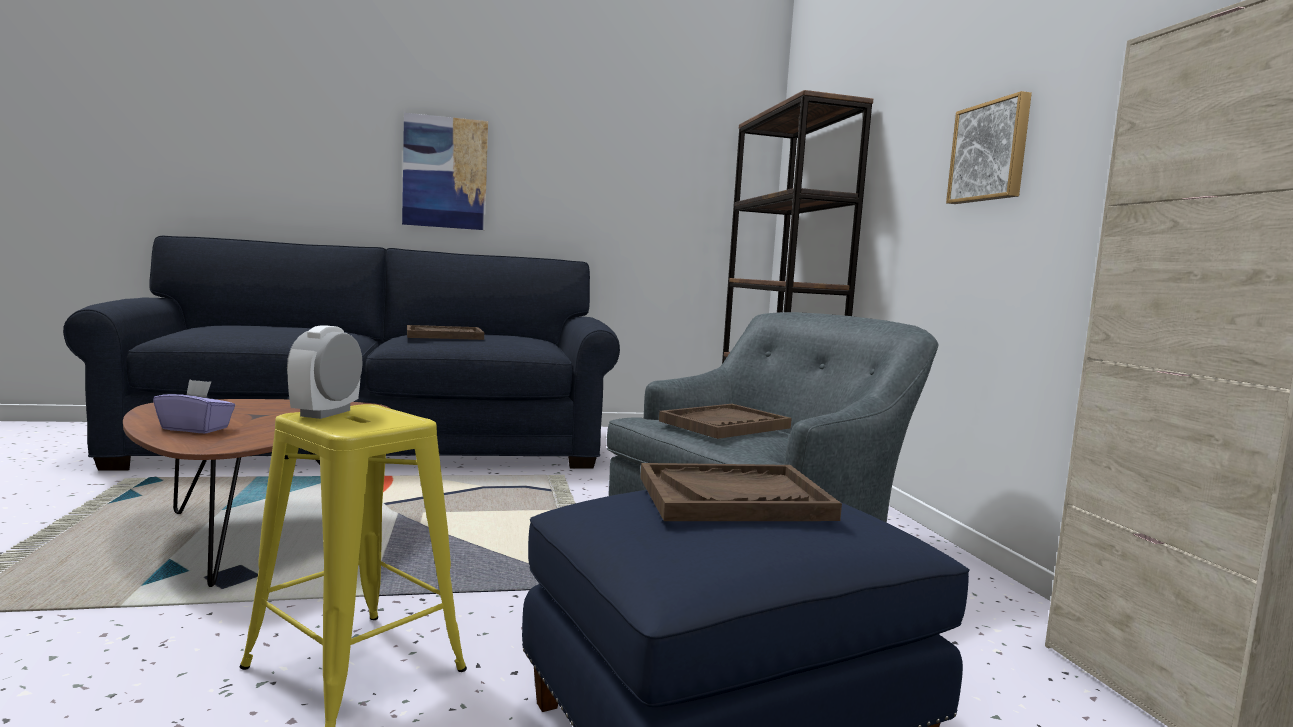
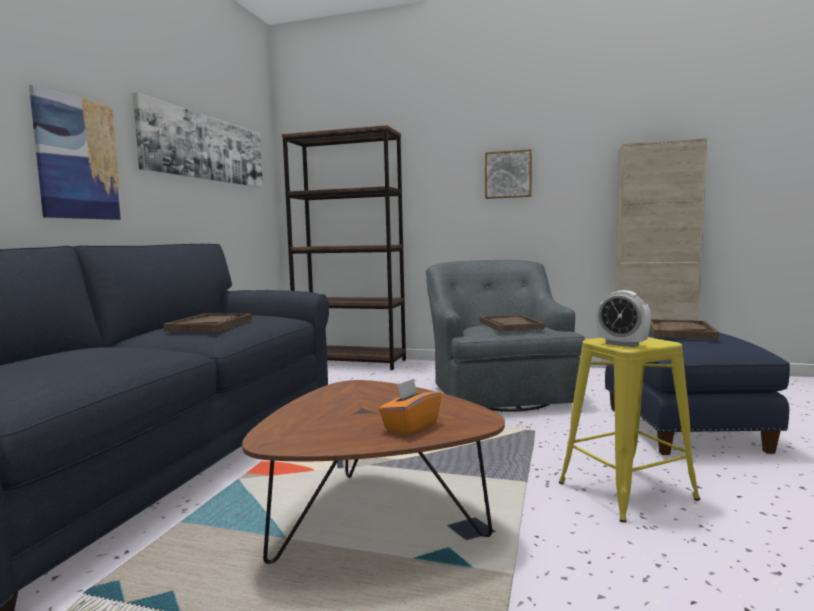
camera: 60 degrees left, 0 degrees up
purple tissue box [153,379,236,433] -> orange tissue box [379,378,442,436]
none -> picture [133,93,263,188]

